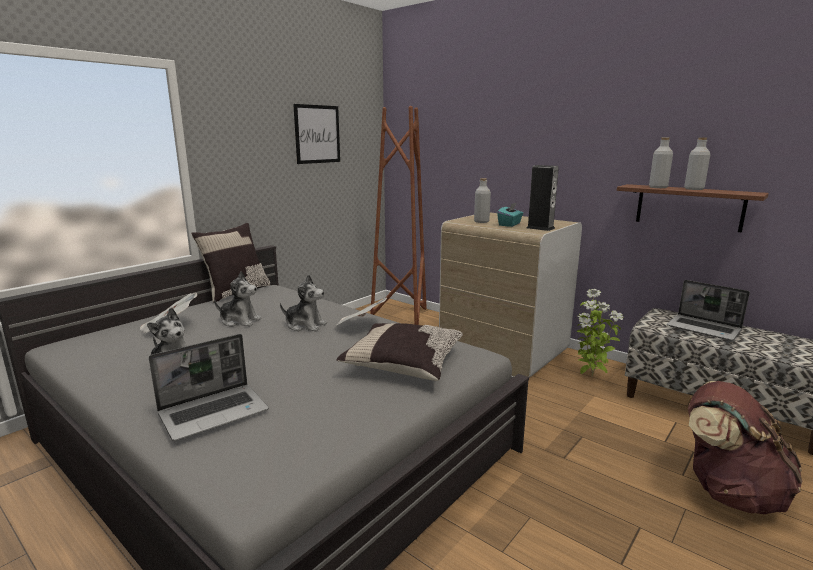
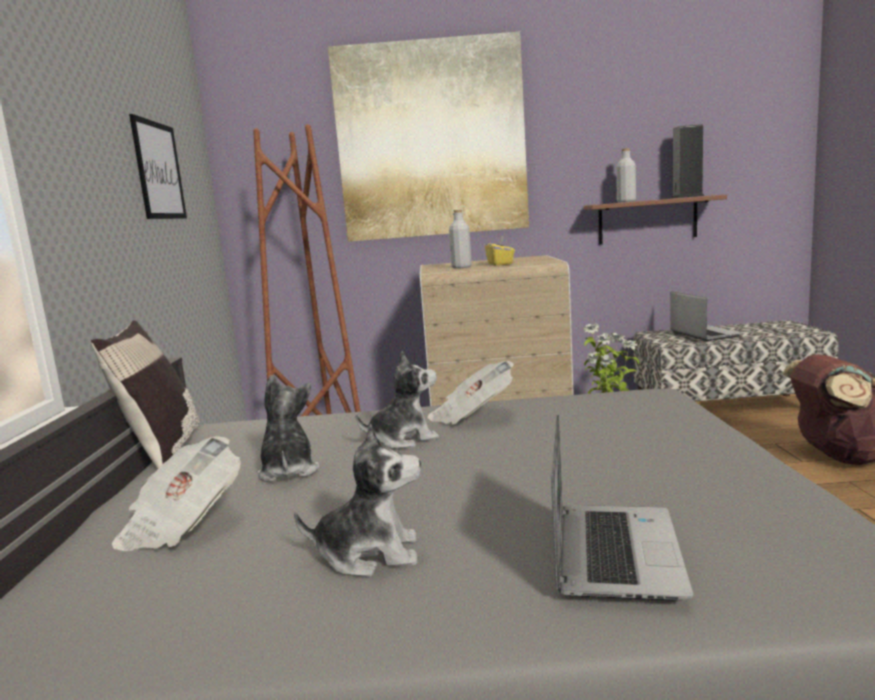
camera: 40 degrees left, 5 degrees down
plush toy [214,271,262,327] -> plush toy turned 75 degrees counterclockwise [257,375,320,482]
pillow [336,323,463,381] -> none
turquoise tissue box [497,203,523,227] -> yellow tissue box [485,236,515,265]
speaker [526,165,559,231] -> speaker moved to [671,125,704,198]
laptop [667,280,750,341] -> laptop turned 105 degrees counterclockwise [670,292,743,341]
grey bottle [684,137,710,190] -> none
none -> picture [328,32,529,242]

